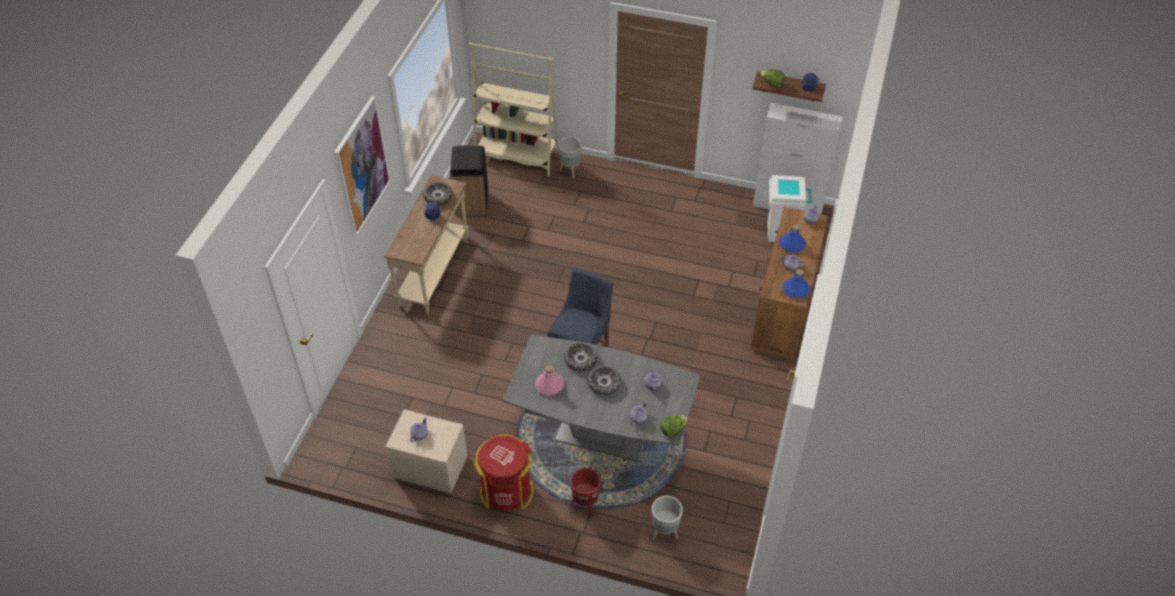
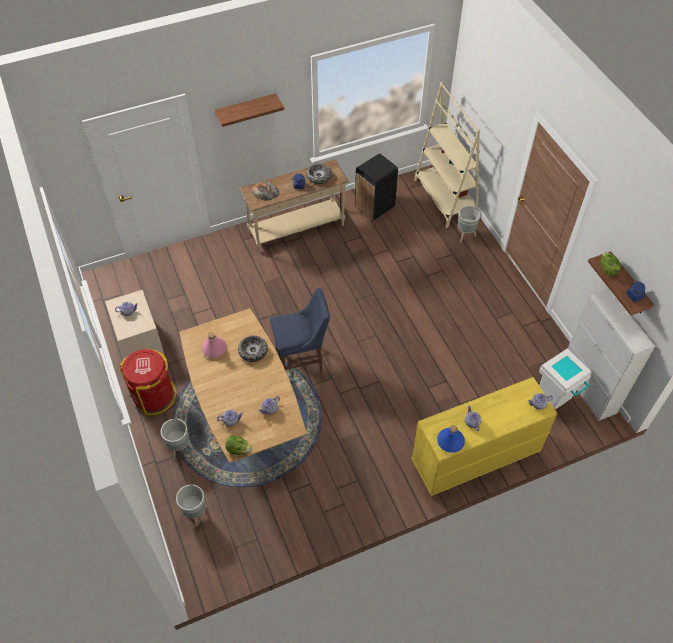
camera: 50 degrees right, 5 degrees up
picture [334,96,390,237] -> shelf [215,93,284,127]
grey dining table [503,335,700,461] -> brown dining table [179,308,307,463]
red planter [570,468,601,516] -> grey planter [160,419,192,459]
bowl [587,365,621,395] -> none
brown dresser [751,207,828,359] -> yellow dresser [411,377,557,496]
blue bottle [780,225,806,253] -> none
none -> bread [251,182,279,201]

